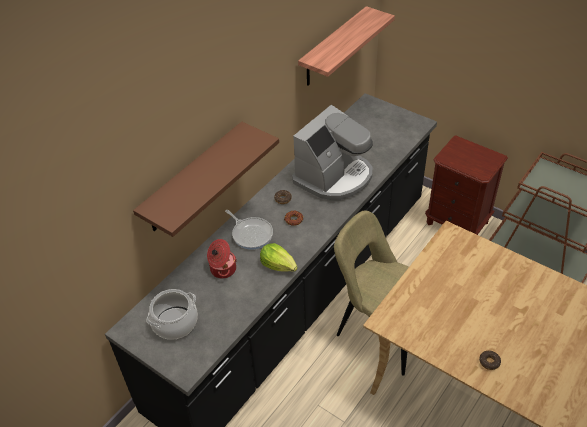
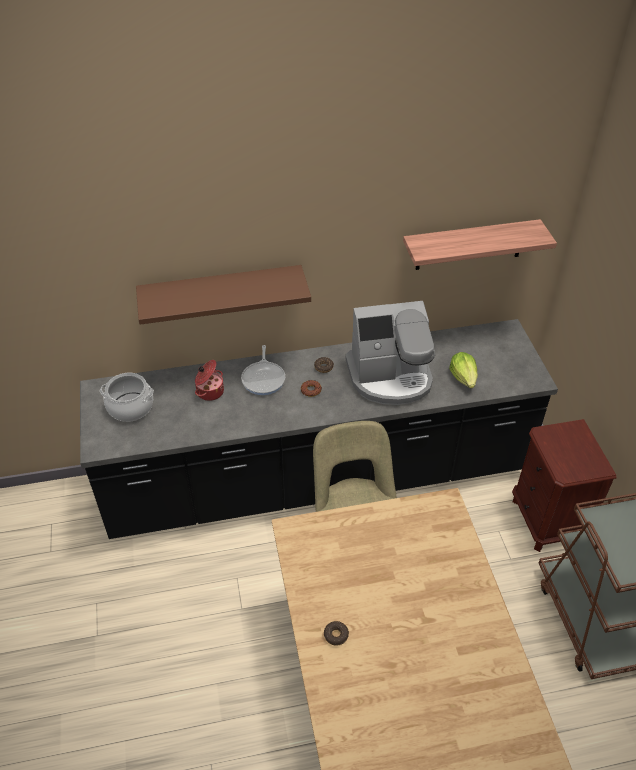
camera: 40 degrees right, 0 degrees up
lettuce [260,243,298,272] -> lettuce moved to [449,352,478,388]

